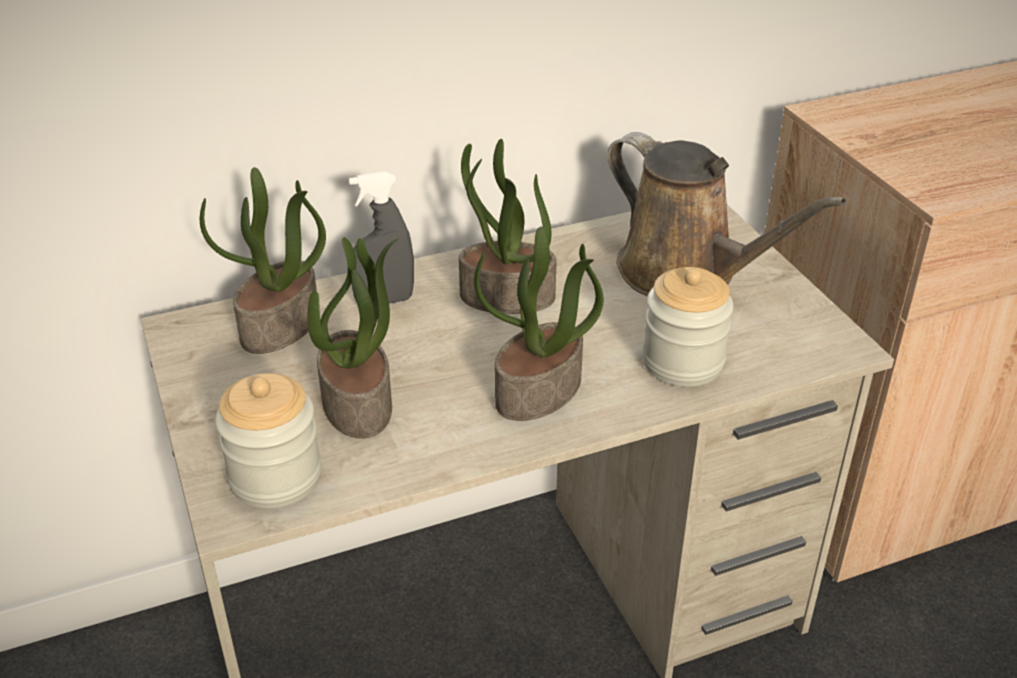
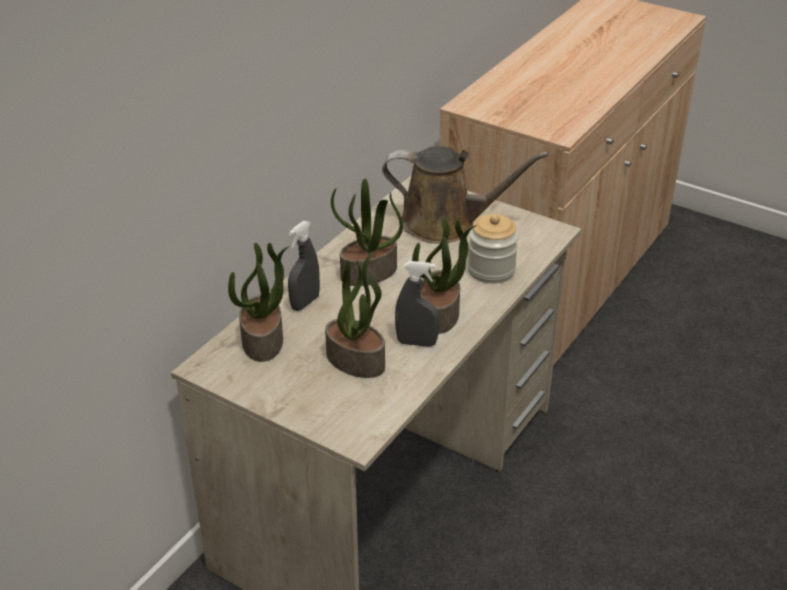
camera: 35 degrees left, 0 degrees up
jar [215,373,321,508] -> none
none -> grey spray bottle [395,261,440,347]

